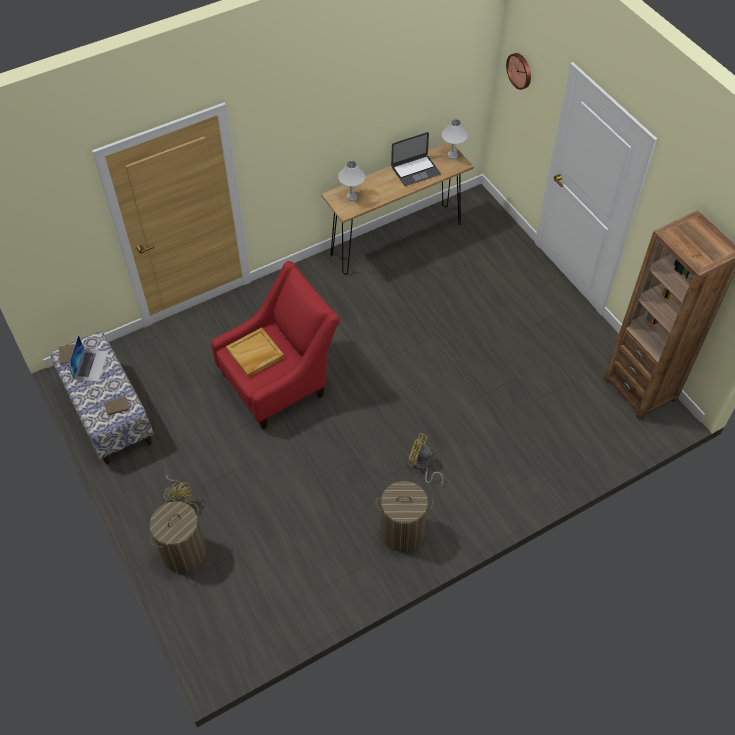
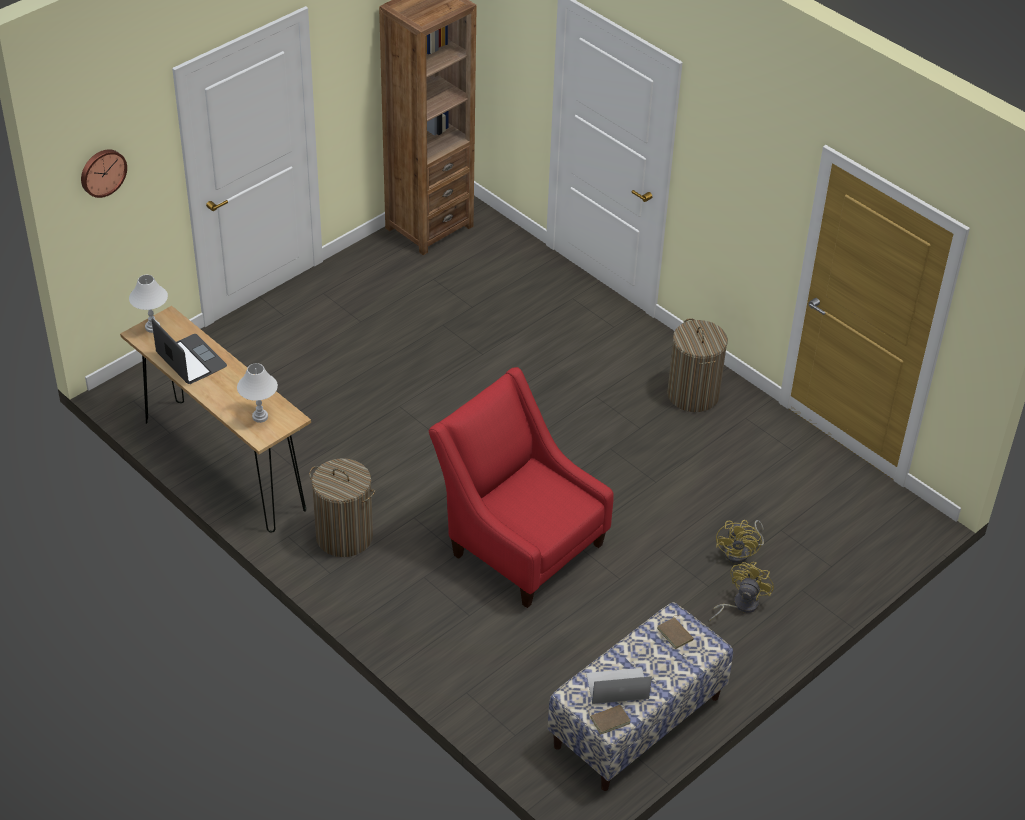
camera: 105 degrees left, 10 degrees down
laundry basket [149,501,206,573] -> laundry basket moved to [309,458,375,557]
beige tray [226,327,284,378] -> none
yellow fan [408,433,443,487] -> yellow fan moved to [716,520,764,564]

